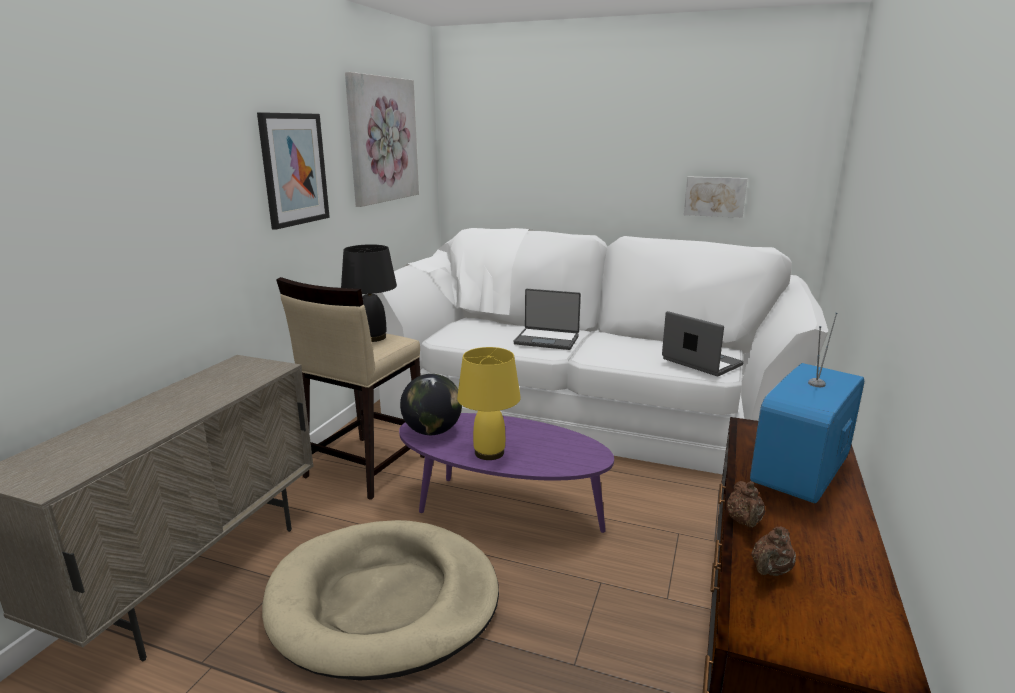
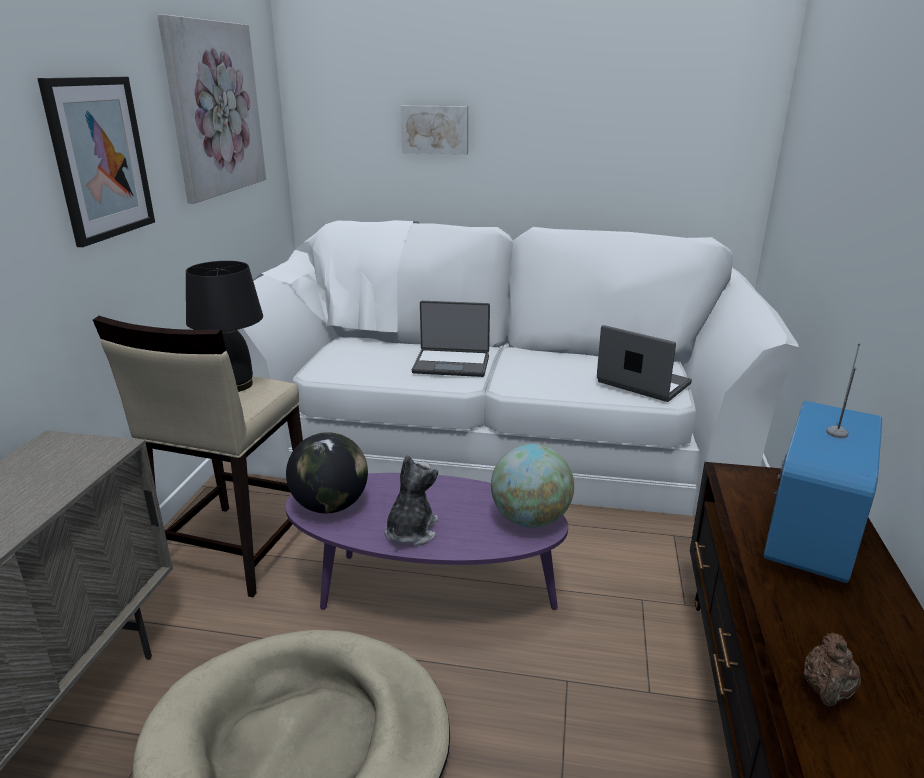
camera: 10 degrees left, 5 degrees up
yellow table lamp [457,347,521,460] -> plush toy [385,455,438,546]
picture [684,176,748,218] -> picture moved to [401,106,468,154]
brown teapot [727,481,765,527] -> none
none -> globe [491,444,574,528]

